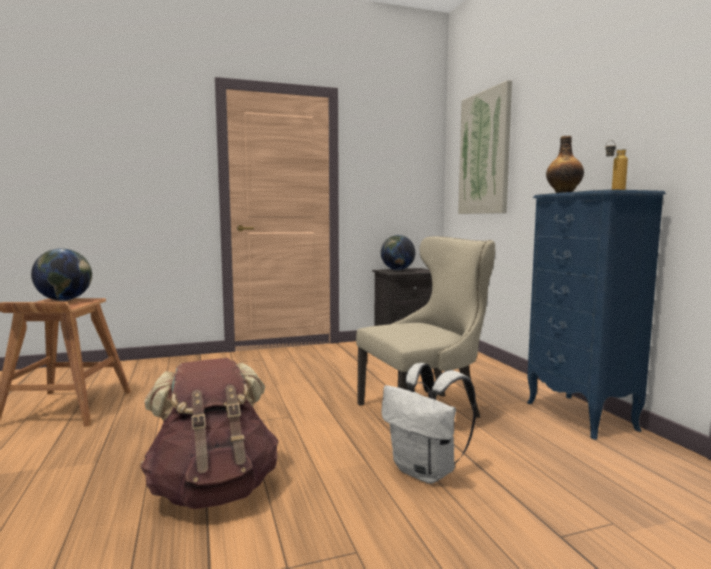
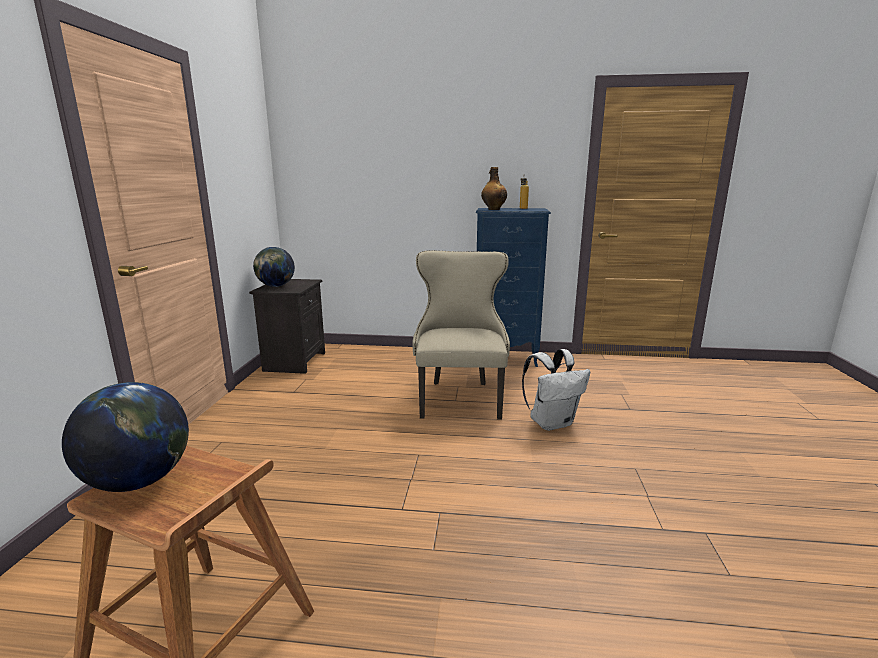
camera: 65 degrees left, 10 degrees up
brown backpack [140,358,278,509] -> none
picture [458,80,512,214] -> none

